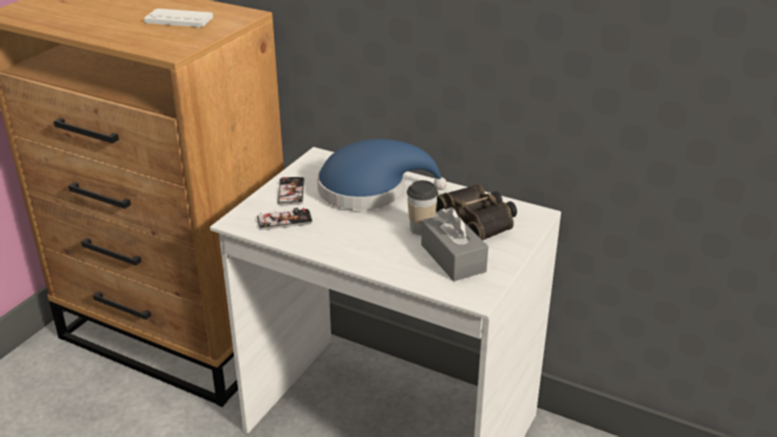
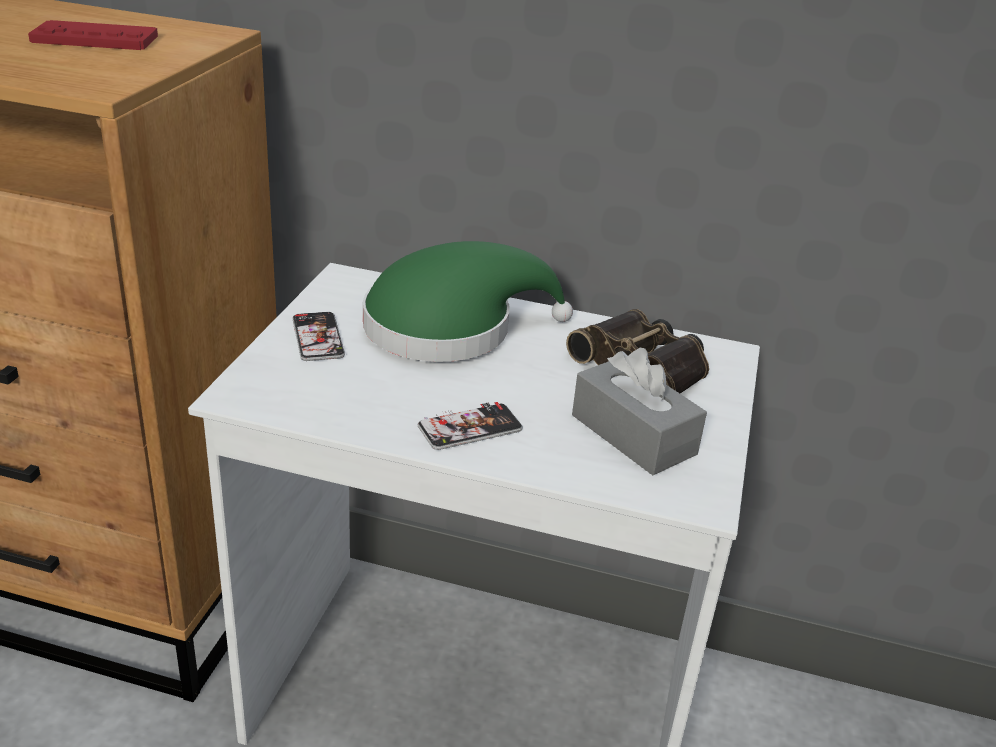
camera: 15 degrees left, 0 degrees up
white game controller [144,8,213,27] -> red game controller [28,20,158,50]
phone [257,208,313,230] -> phone moved to [418,402,523,450]
blue hat [317,139,447,210] -> green hat [363,241,573,362]
cup [407,180,438,235] -> none

